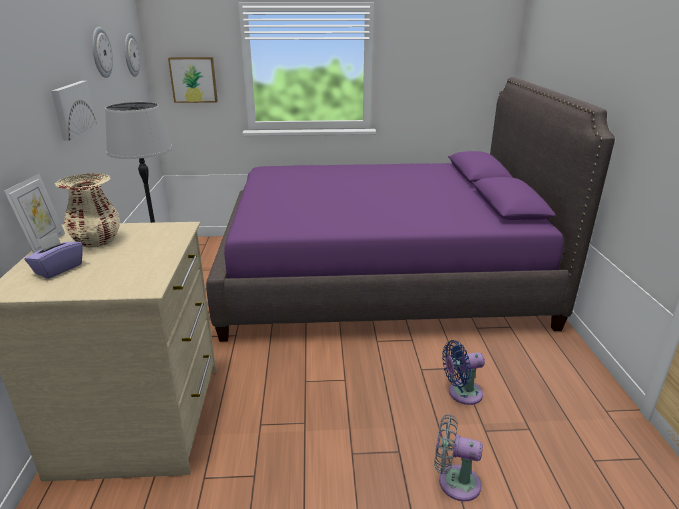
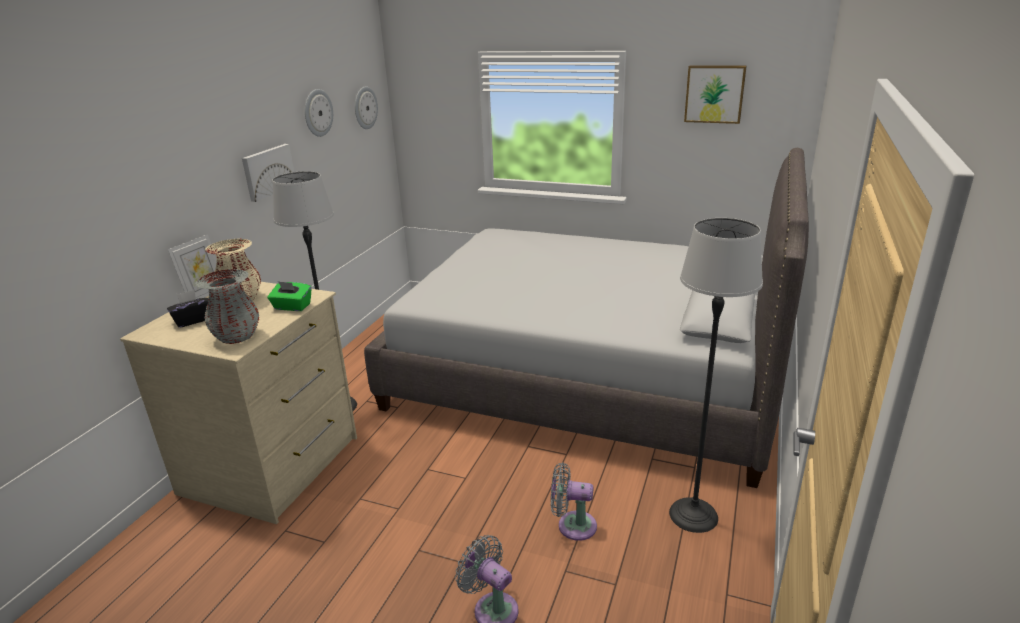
camera: 25 degrees right, 0 degrees up
purple tissue box [24,232,82,279] -> black tissue box [167,290,209,328]
picture [168,57,218,103] -> picture moved to [684,65,747,124]
purple bed [206,77,615,342] -> grey bed [364,148,809,488]
blue fan [442,340,485,405] -> grey fan [551,463,597,541]
none -> grey vase [195,269,260,344]
none -> green tissue box [267,281,312,311]
none -> floor lamp [669,218,763,533]

